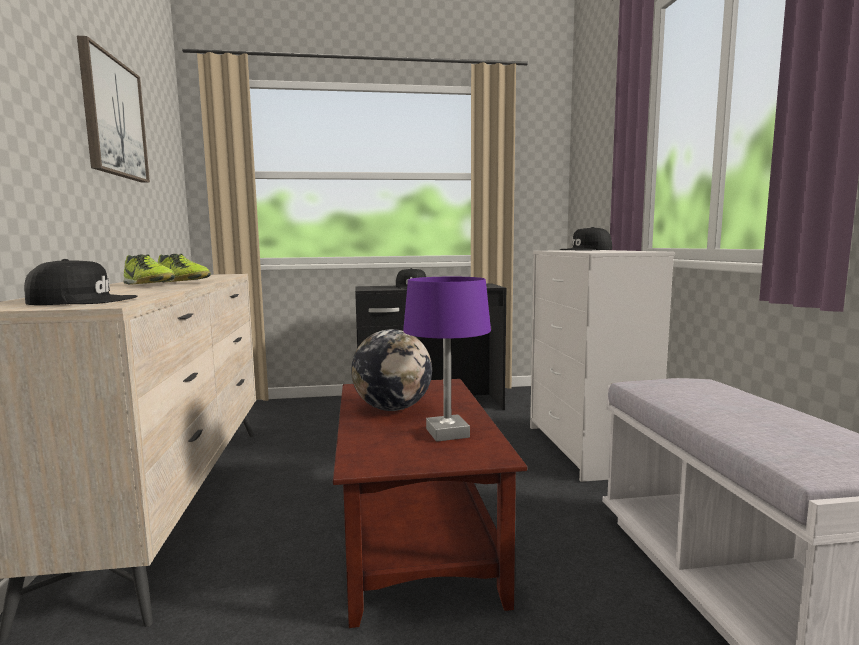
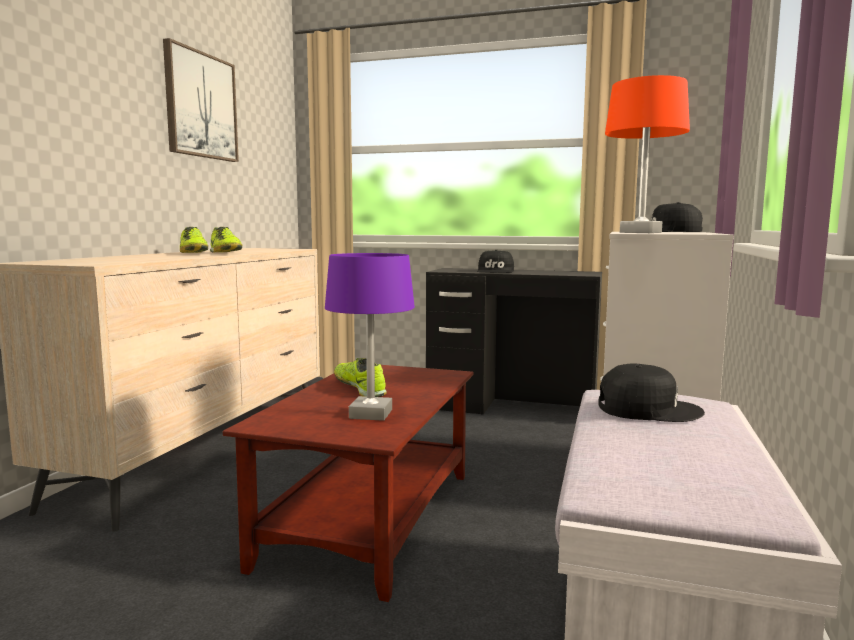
camera: 25 degrees right, 0 degrees up
black cap [24,259,137,305] -> black cap moved to [598,363,705,422]
globe [351,329,432,411] -> shoe [334,358,387,397]
none -> orange table lamp [605,75,690,233]

